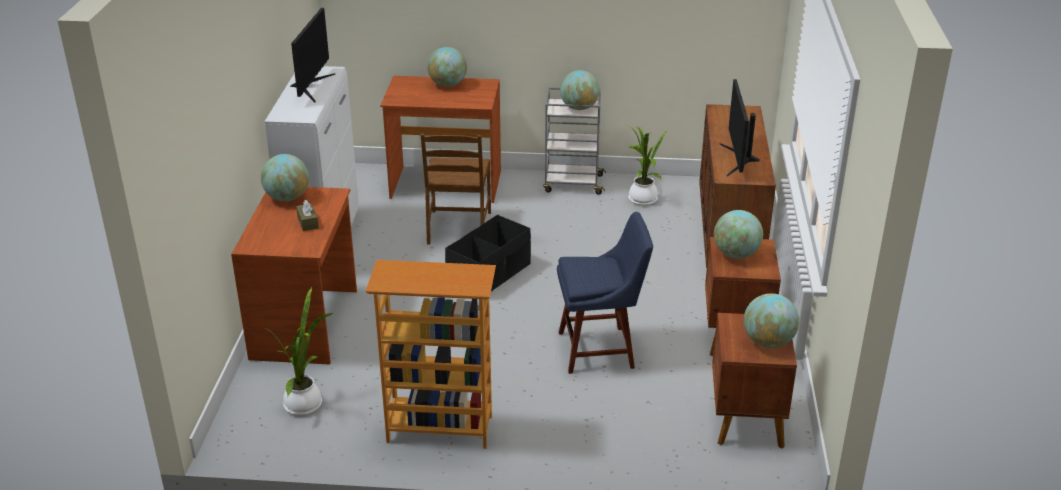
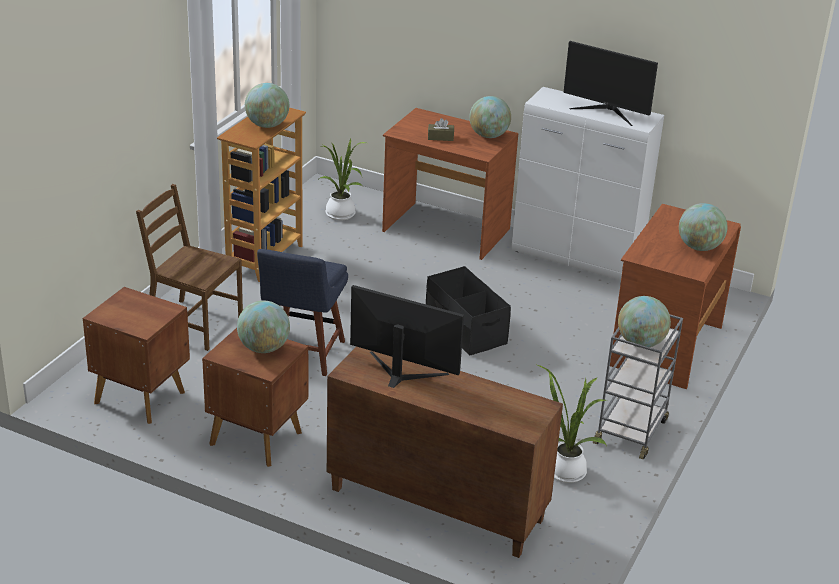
camera: 110 degrees right, 0 degrees up
brown chair [421,134,491,244] -> brown chair moved to [136,184,243,351]
globe [744,293,799,348] -> globe moved to [245,83,289,128]

